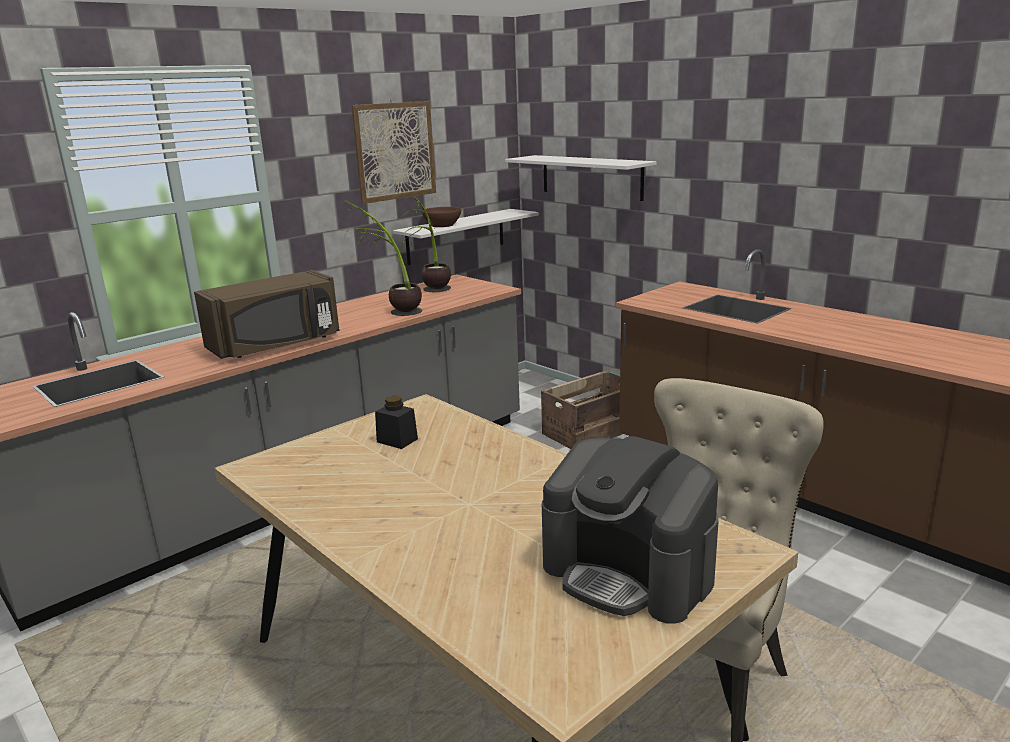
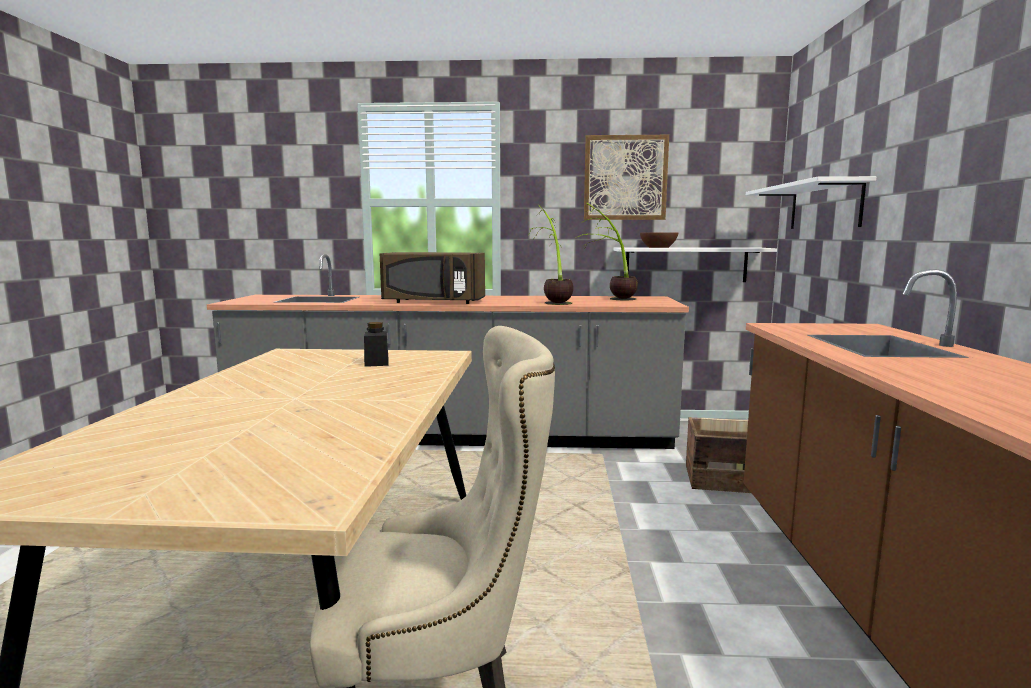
camera: 45 degrees right, 10 degrees down
coffee machine [542,436,719,624] -> none

